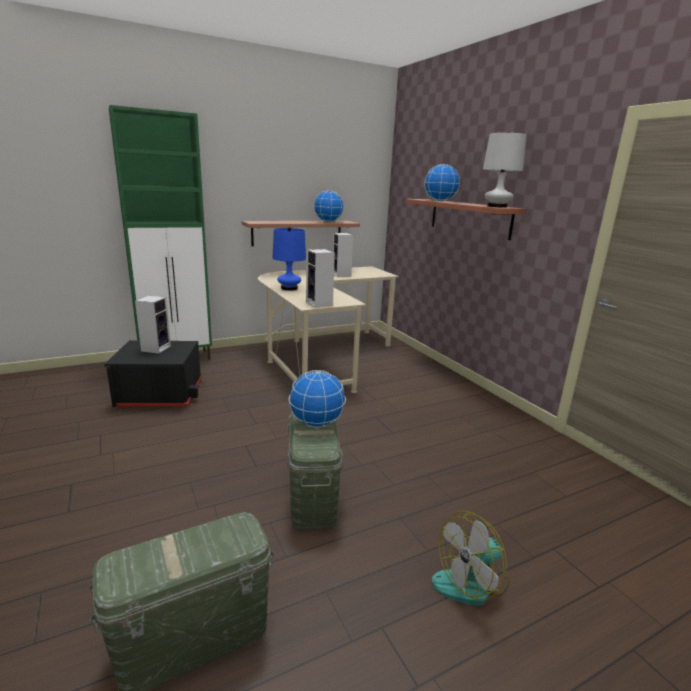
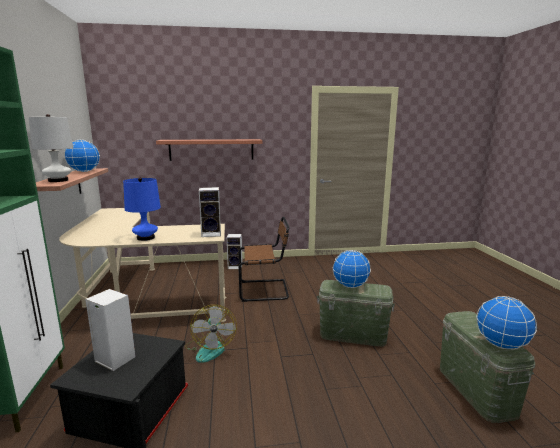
camera: 70 degrees left, 5 degrees down
speaker [333,233,353,277] -> speaker moved to [227,234,243,269]
globe [425,164,460,201] -> globe moved to [476,296,537,349]
fan [432,511,509,606] -> fan moved to [185,305,237,363]
white table lamp [483,131,527,208] -> white table lamp moved to [29,114,73,182]
none -> brown chair [238,217,289,302]

